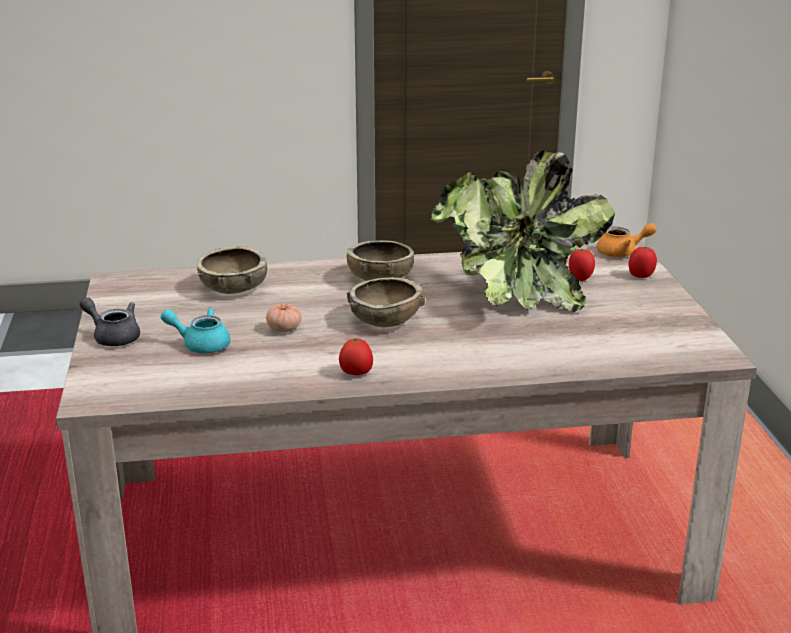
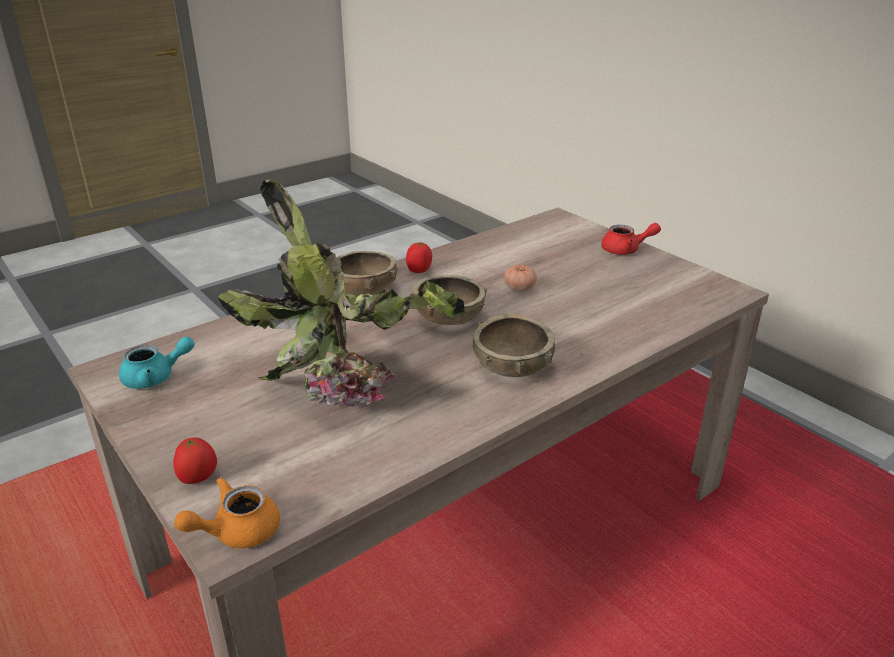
camera: 150 degrees right, 5 degrees up
grey teapot [79,297,140,346] -> red teapot [601,223,661,255]
turquoise teapot [161,307,230,353] -> turquoise teapot moved to [119,337,195,389]
brown bowl [197,246,267,294] -> brown bowl moved to [337,251,397,297]
tomato [569,249,595,281] -> none

